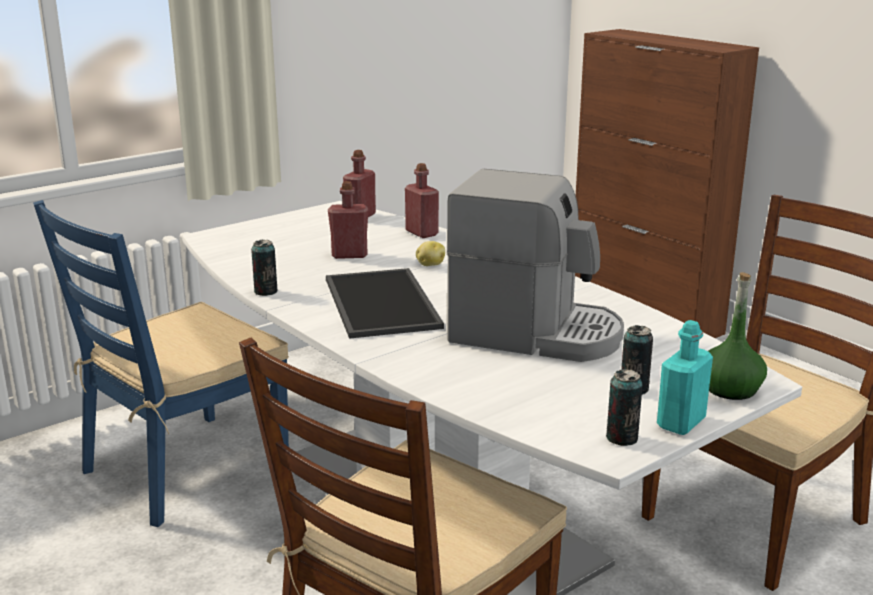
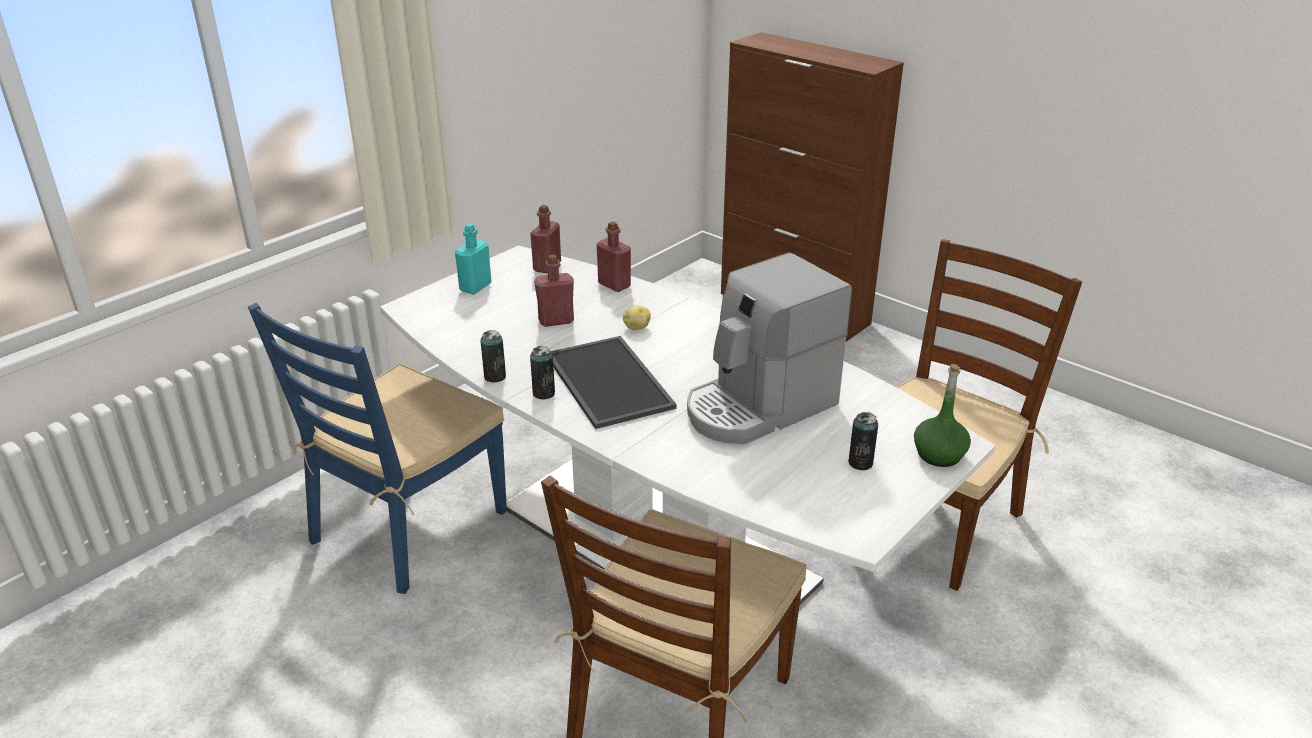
camera: 10 degrees left, 10 degrees up
coffee machine [446,169,624,362] -> coffee machine turned 135 degrees clockwise [687,252,852,444]
can [606,369,643,446] -> can moved to [530,346,555,400]
turquoise bottle [657,320,713,435] -> turquoise bottle moved to [455,223,492,294]

